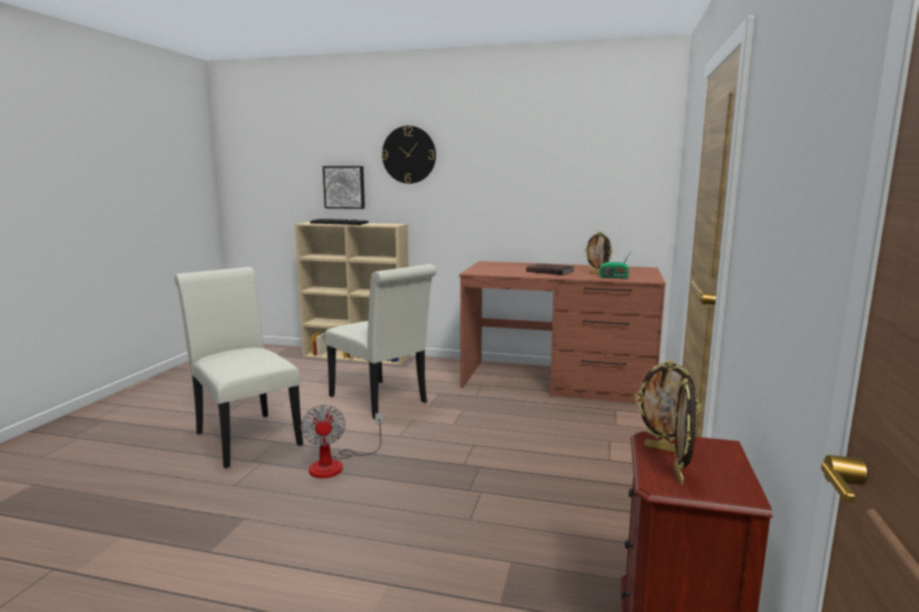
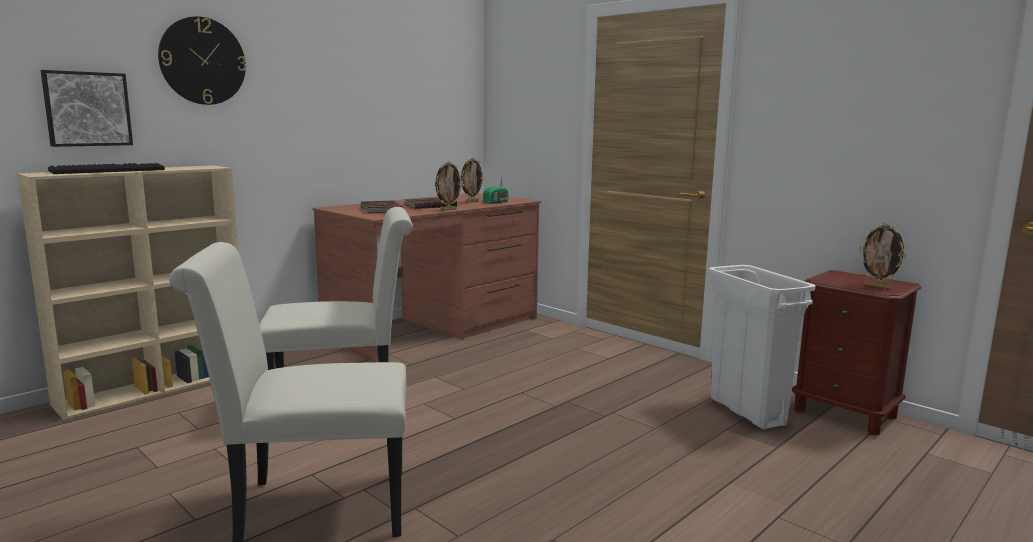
camera: 60 degrees left, 0 degrees up
fan [301,405,384,478] -> none
picture frame [635,360,701,452] -> picture frame moved to [434,161,463,211]
none -> brown book [361,200,403,213]
none -> white trash can [709,265,816,429]

